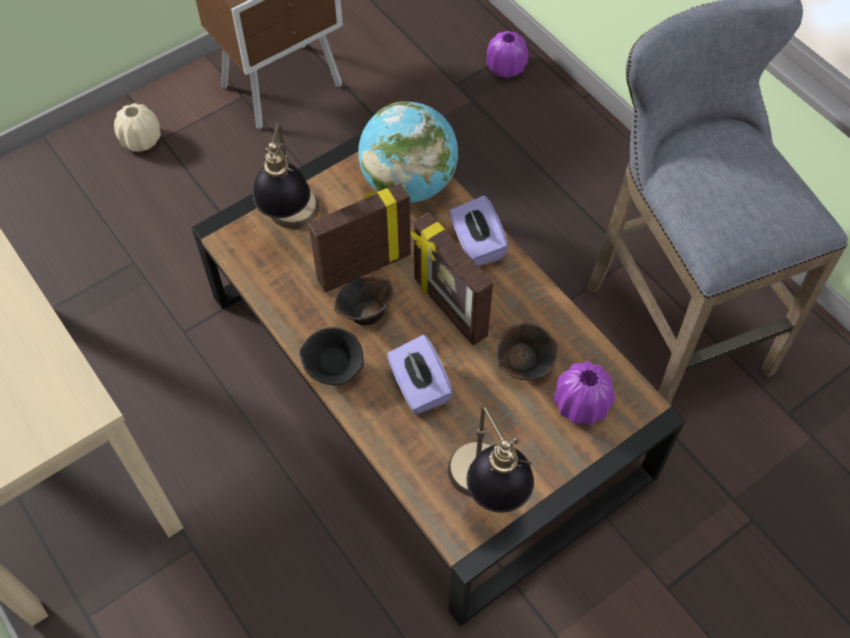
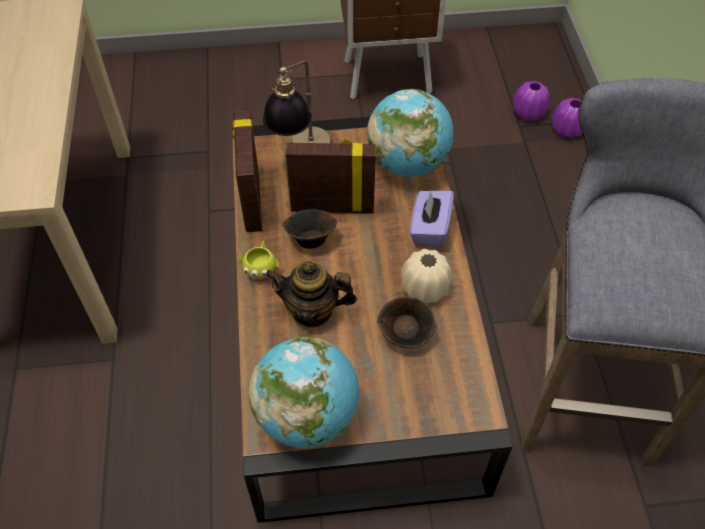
camera: 30 degrees right, 5 degrees down
beige vase [114,103,161,152] -> beige vase moved to [401,249,452,303]
black bowl [299,327,364,385] -> yellow mug [239,241,279,281]
purple tissue box [387,335,453,414] -> teapot [265,260,357,328]
picture frame [411,212,493,346] -> picture frame moved to [232,111,262,232]
table lamp [448,405,534,512] -> globe [249,337,359,448]
purple vase [554,361,615,426] -> purple vase moved to [513,81,550,121]

